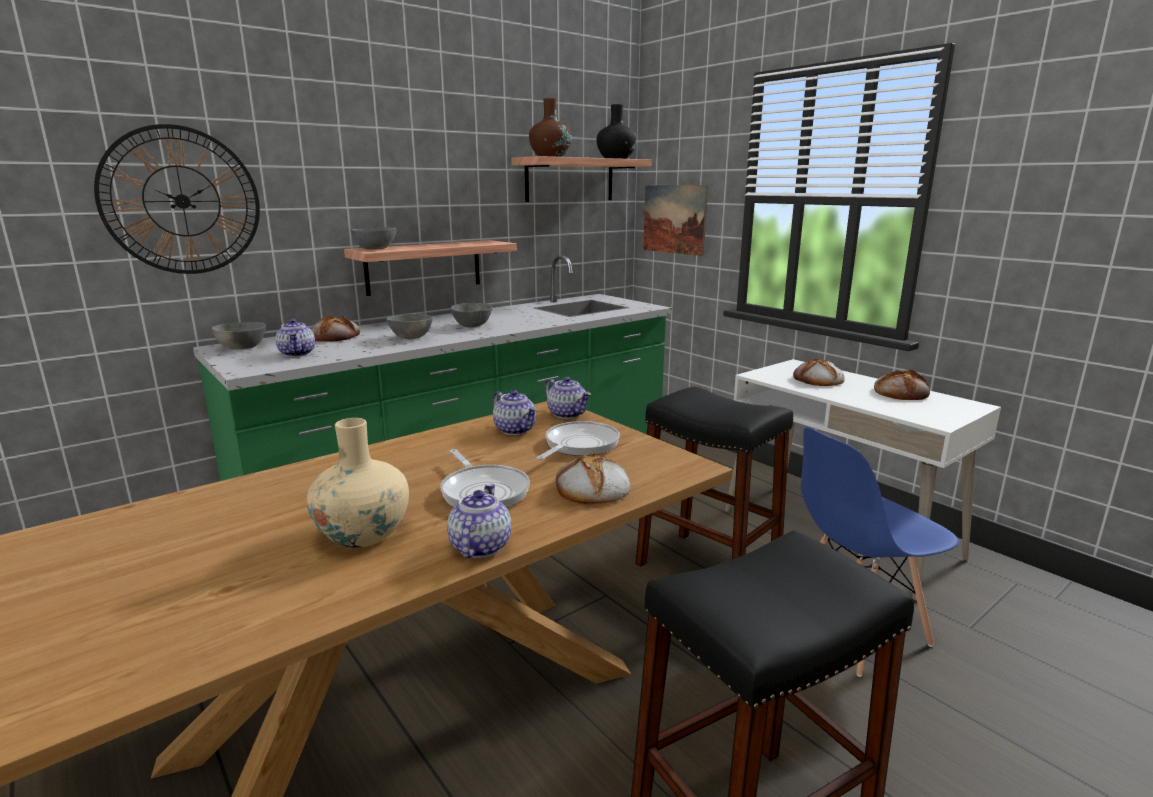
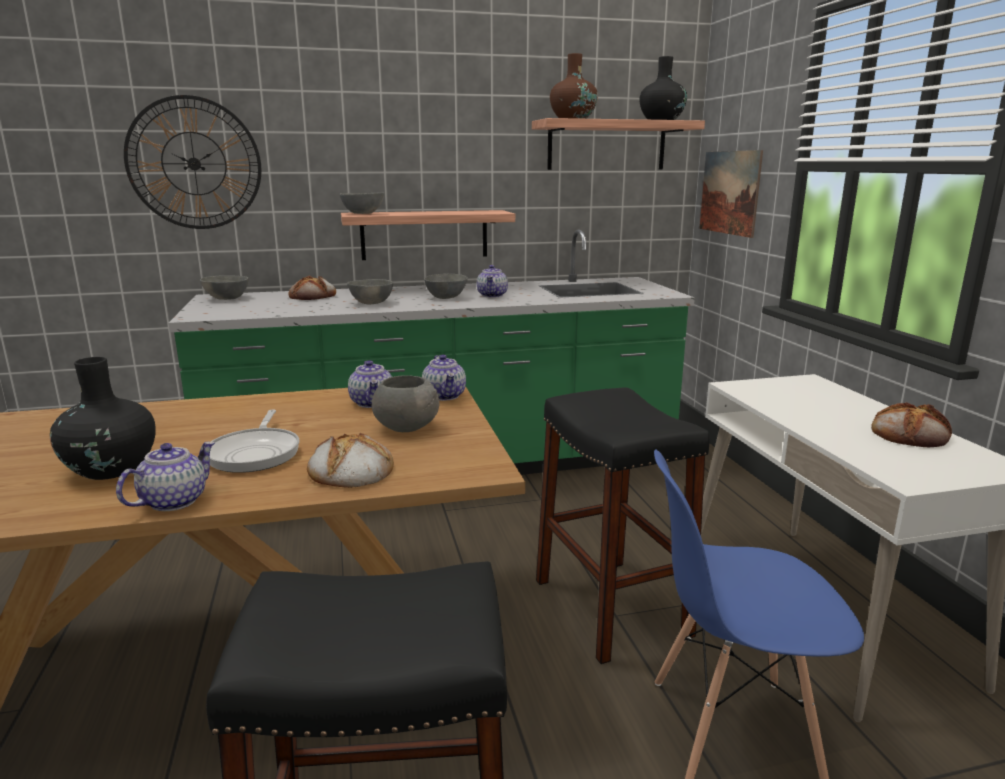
camera: 25 degrees right, 0 degrees up
teapot [275,319,315,357] -> teapot moved to [477,265,508,297]
beige vase [307,418,409,548] -> black vase [50,357,156,480]
frying pan [537,421,620,460] -> grey bowl [372,375,439,432]
bread [793,358,845,386] -> none

